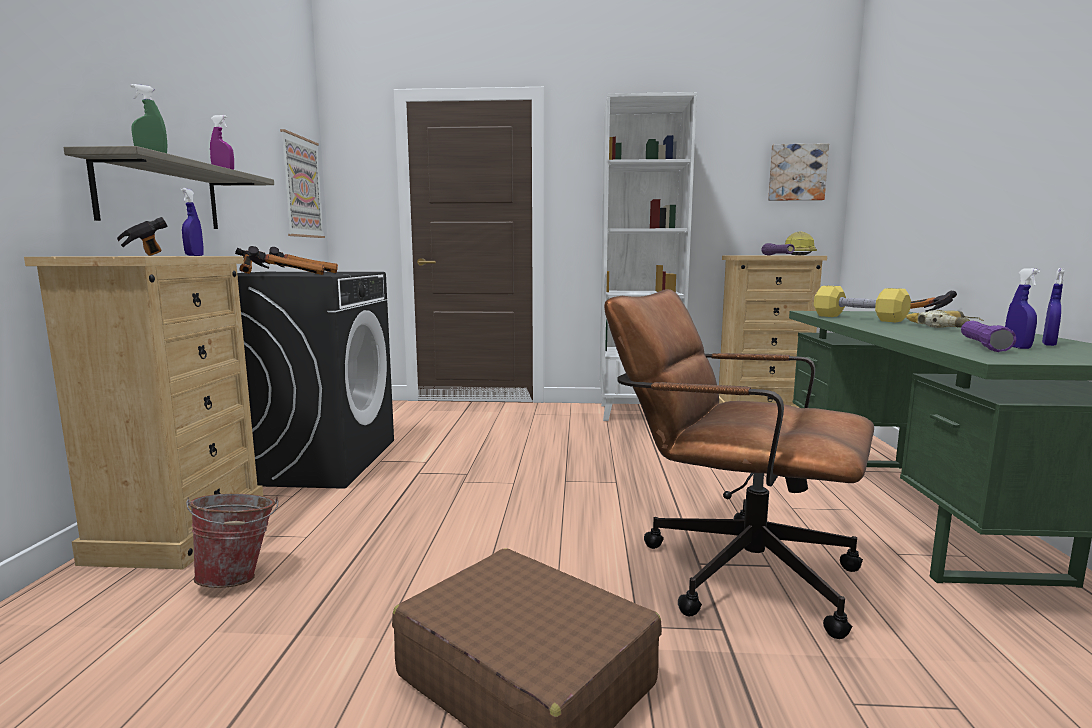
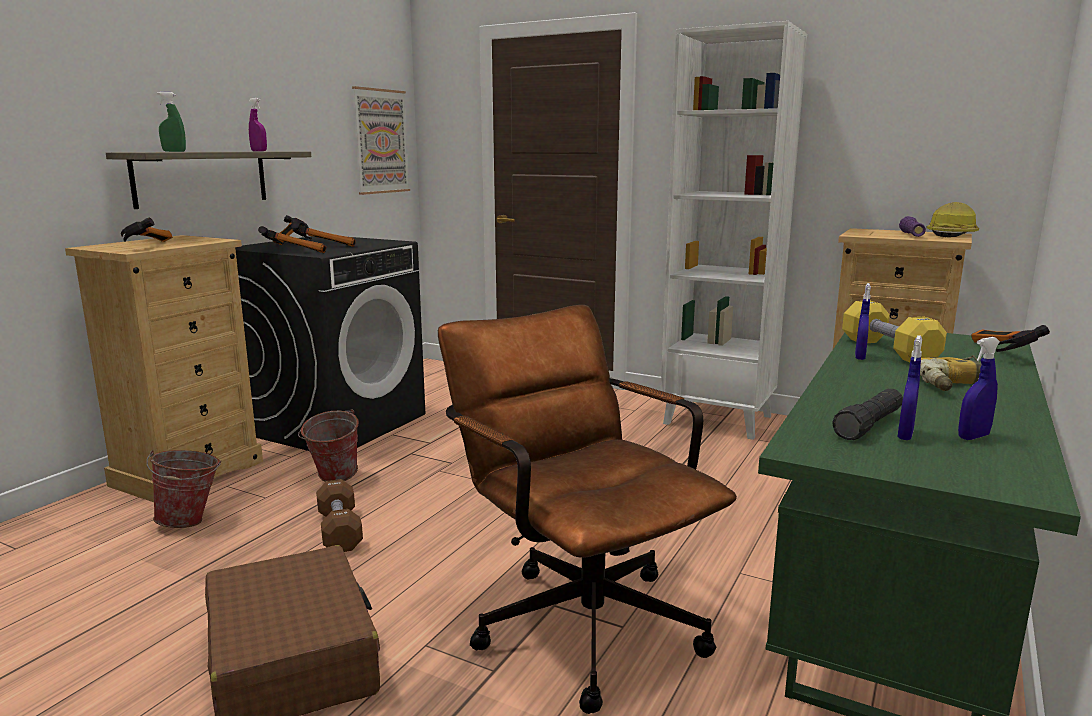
camera: 25 degrees right, 5 degrees up
blue spray bottle [181,188,204,256] -> blue spray bottle moved to [855,283,871,360]
picture [768,144,829,201] -> none
purple flashlight [961,321,1016,352] -> black flashlight [832,389,903,440]
none -> bucket [298,409,359,482]
none -> brown dumbbell [316,479,363,552]

